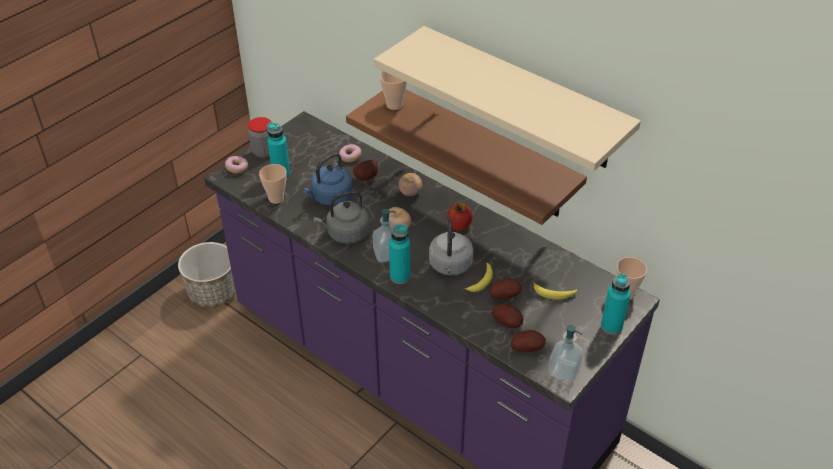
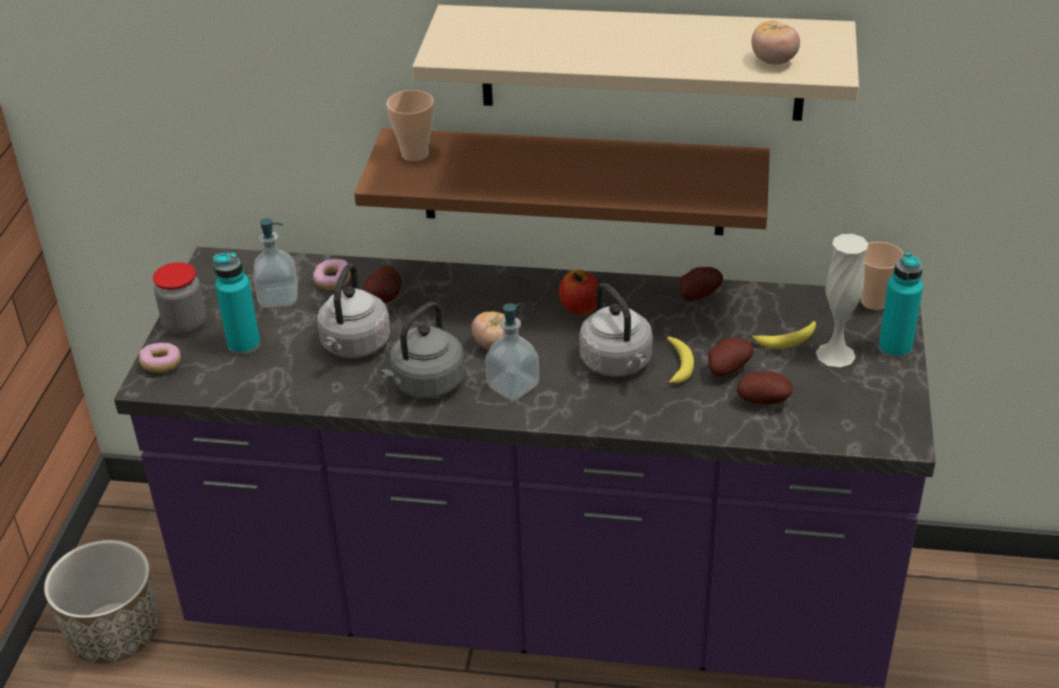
camera: 30 degrees left, 5 degrees down
cup [259,164,287,204] -> none
blue kettle [303,153,353,206] -> grey kettle [317,264,391,358]
turquoise bottle [389,224,410,284] -> none
tomato [398,173,422,196] -> tomato moved to [752,20,800,65]
potato [511,330,546,352] -> potato moved to [679,267,723,301]
soap dispenser [548,325,583,382] -> soap dispenser moved to [253,218,298,308]
none -> white vase [816,234,868,367]

